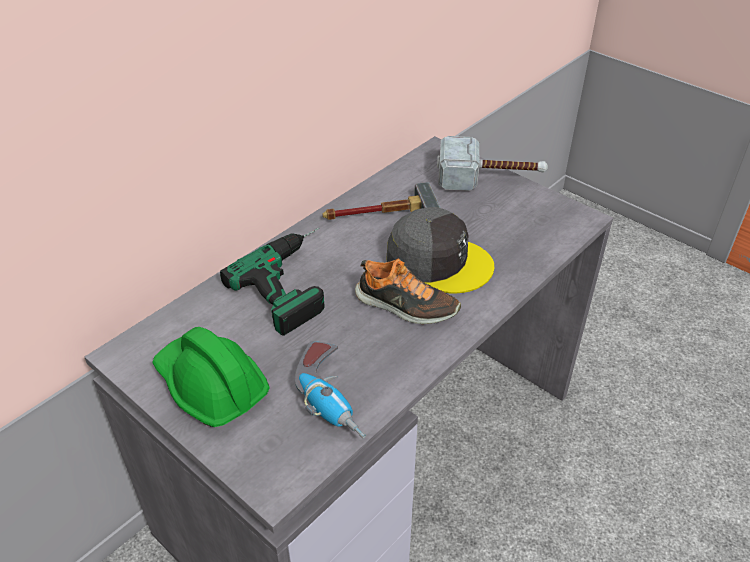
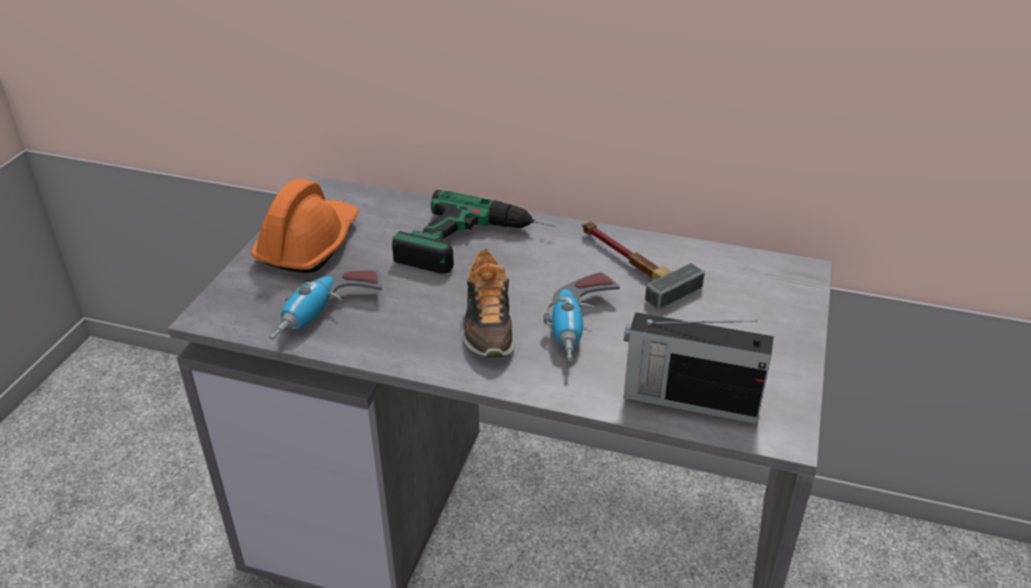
camera: 65 degrees right, 5 degrees down
green hard hat [152,327,270,427] -> orange hard hat [251,179,359,273]
grey cap [386,207,494,294] -> power drill [544,272,620,361]
hammer [437,136,548,191] -> none
none -> radio [624,312,774,424]

